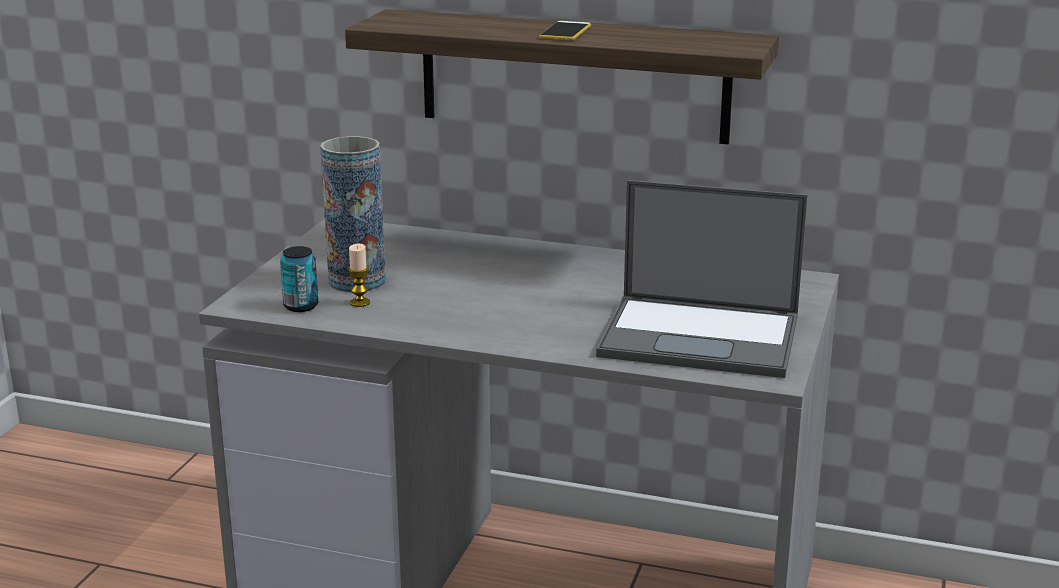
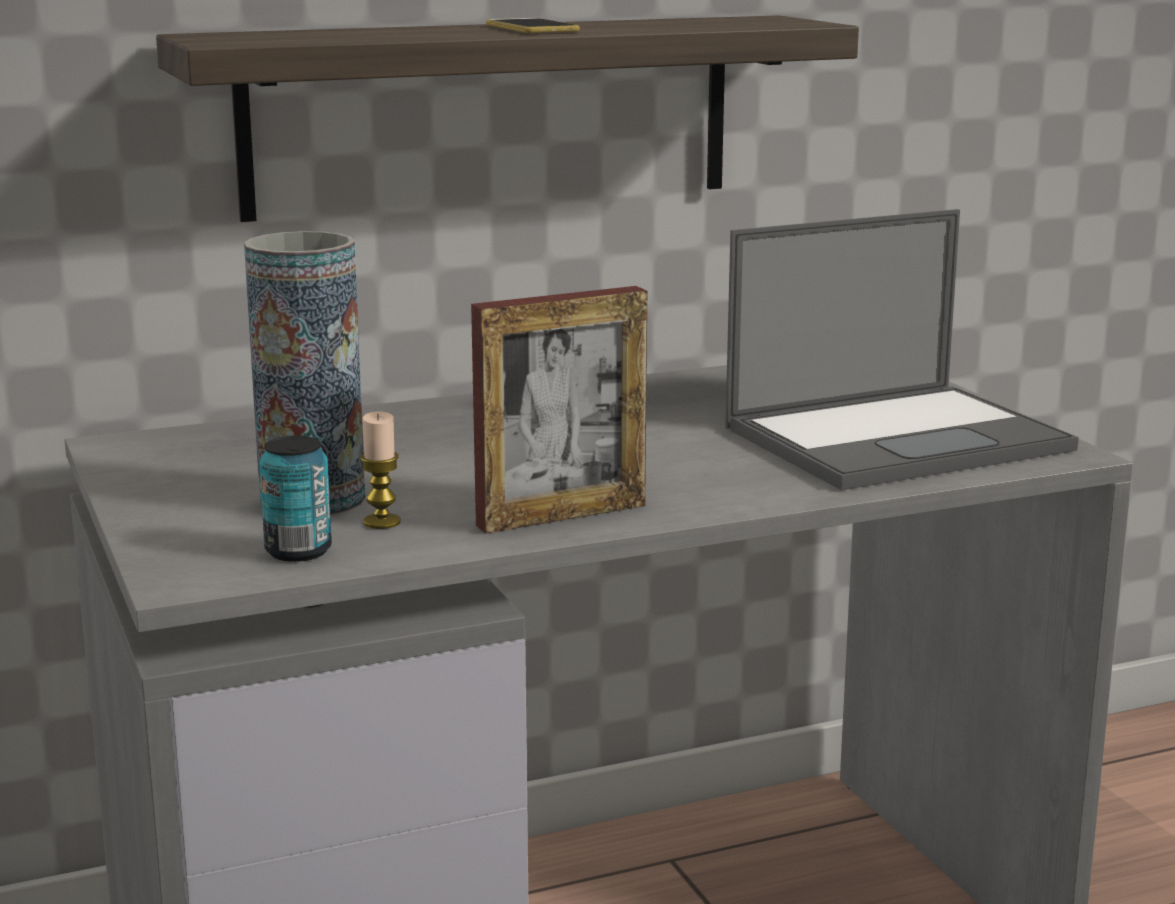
camera: 40 degrees left, 5 degrees down
none -> picture frame [471,286,647,533]

